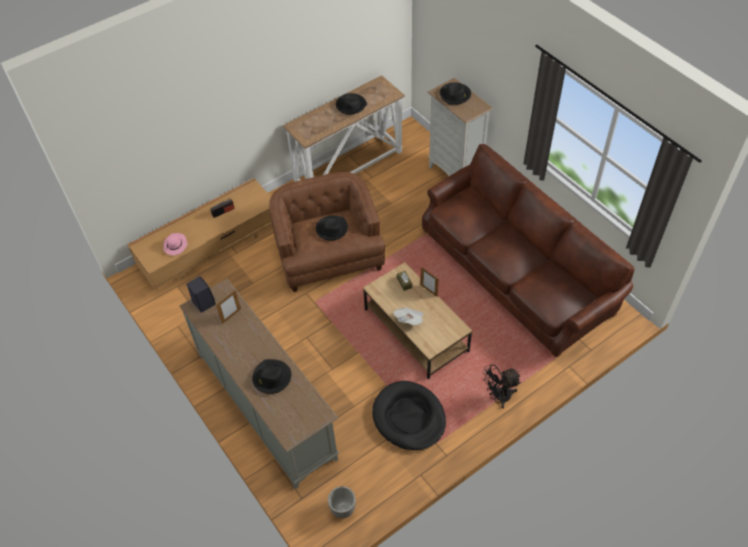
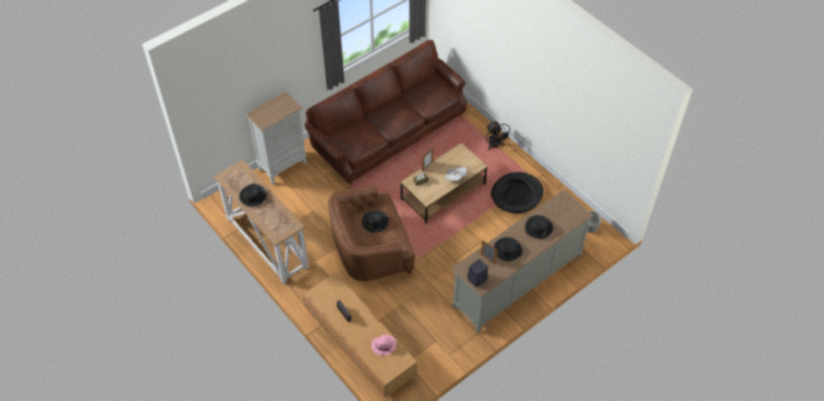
camera: 95 degrees left, 0 degrees up
black hat [440,82,471,105] -> black hat moved to [494,237,523,261]

